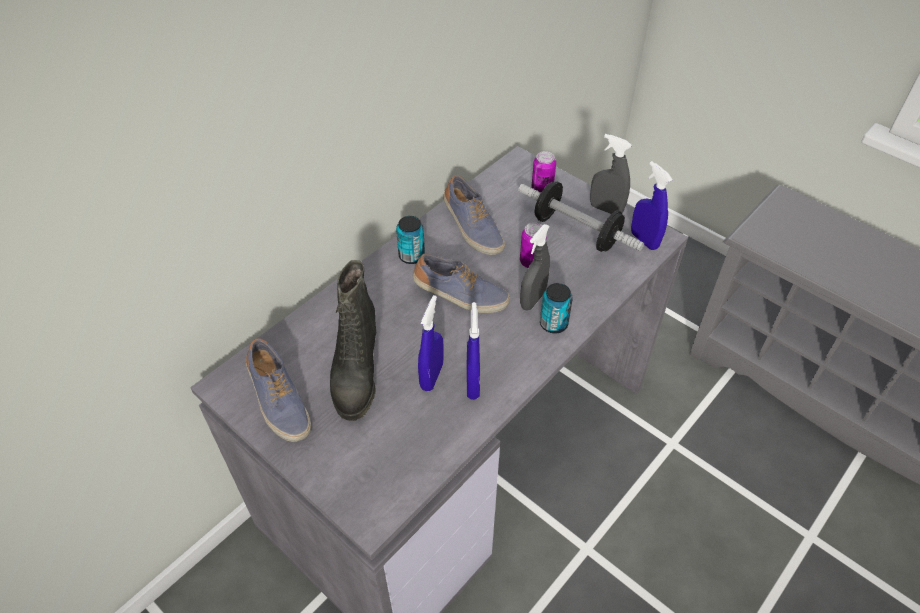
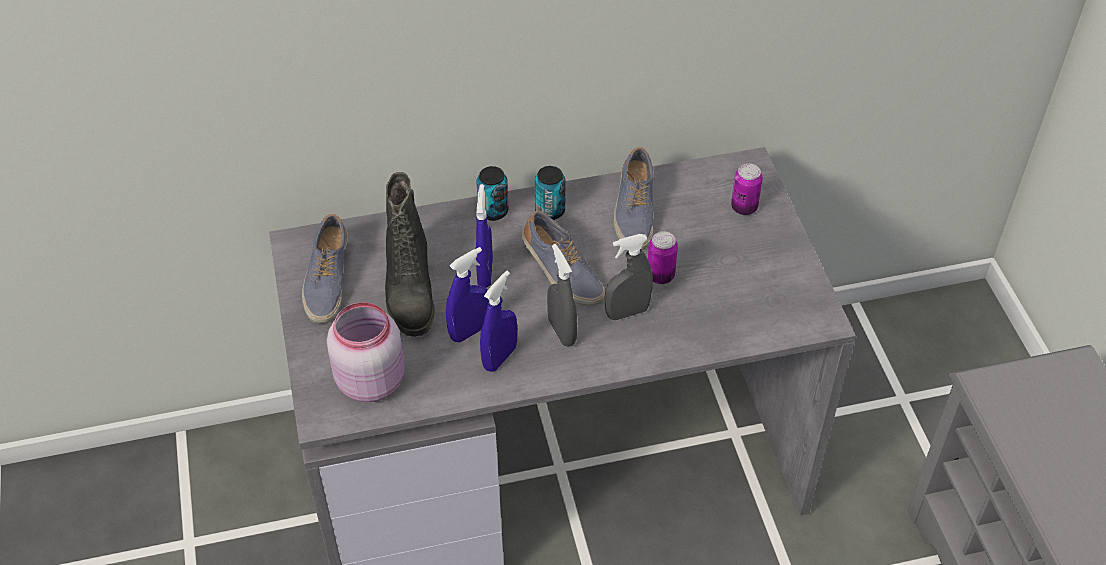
camera: 35 degrees right, 0 degrees up
black boot [330,260,376,421] -> black boot turned 45 degrees counterclockwise [385,172,435,337]
dumbbell [518,182,644,252] -> none
can [540,283,573,333] -> can moved to [476,166,509,221]
grey spray bottle [590,134,632,214] -> grey spray bottle moved to [547,244,577,347]
blue spray bottle [631,161,672,250] -> blue spray bottle moved to [476,184,493,288]
none -> pink jar [327,302,405,402]

